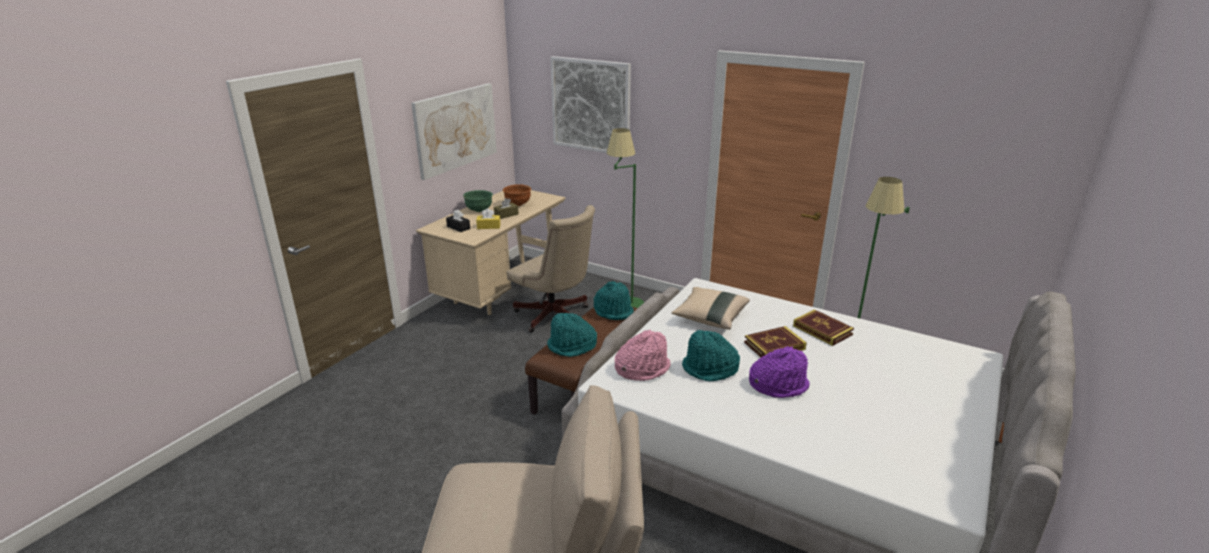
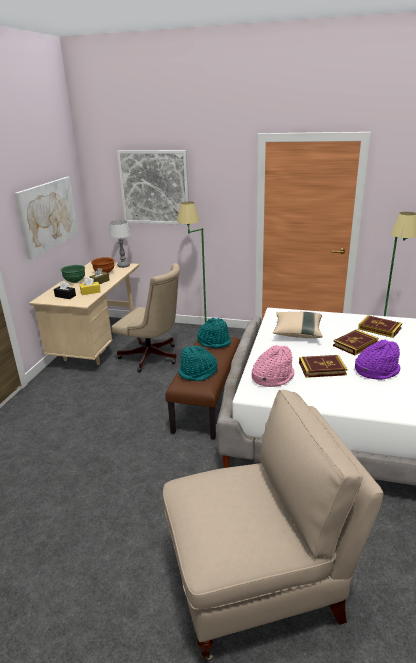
camera: 15 degrees left, 0 degrees up
turquoise hat [682,330,740,381] -> book [299,355,347,378]
none -> table lamp [109,220,131,268]

